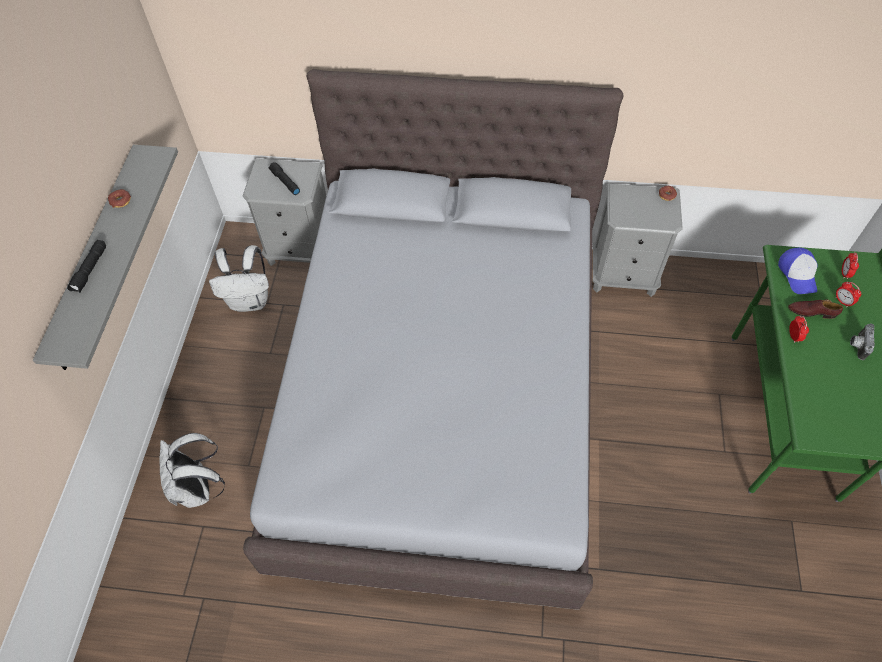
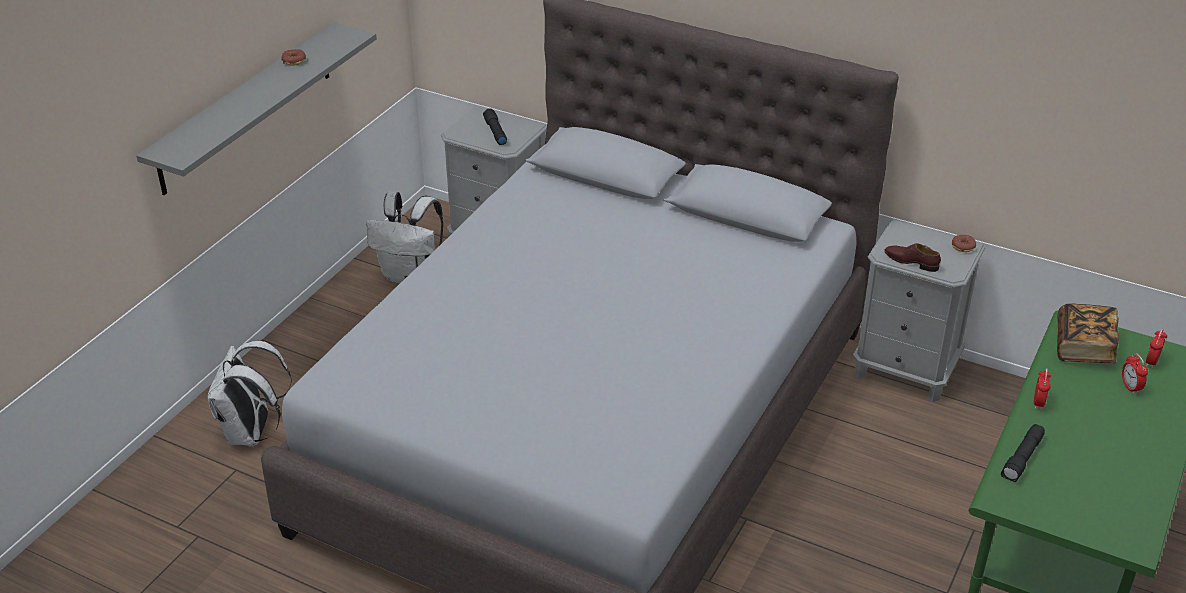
camera: 20 degrees right, 20 degrees down
black flashlight [67,240,107,292] -> black flashlight moved to [1001,424,1045,482]
cap [778,248,817,294] -> book [1057,303,1119,363]
brown shoe [788,299,843,319] -> brown shoe moved to [884,243,941,272]
camera [850,324,875,360] -> none

